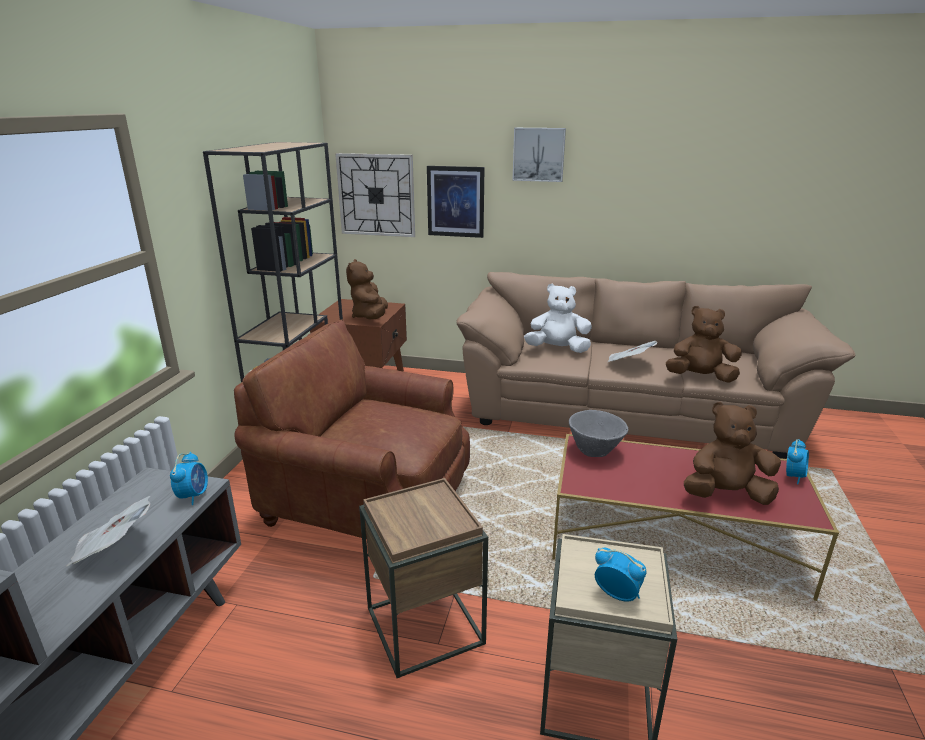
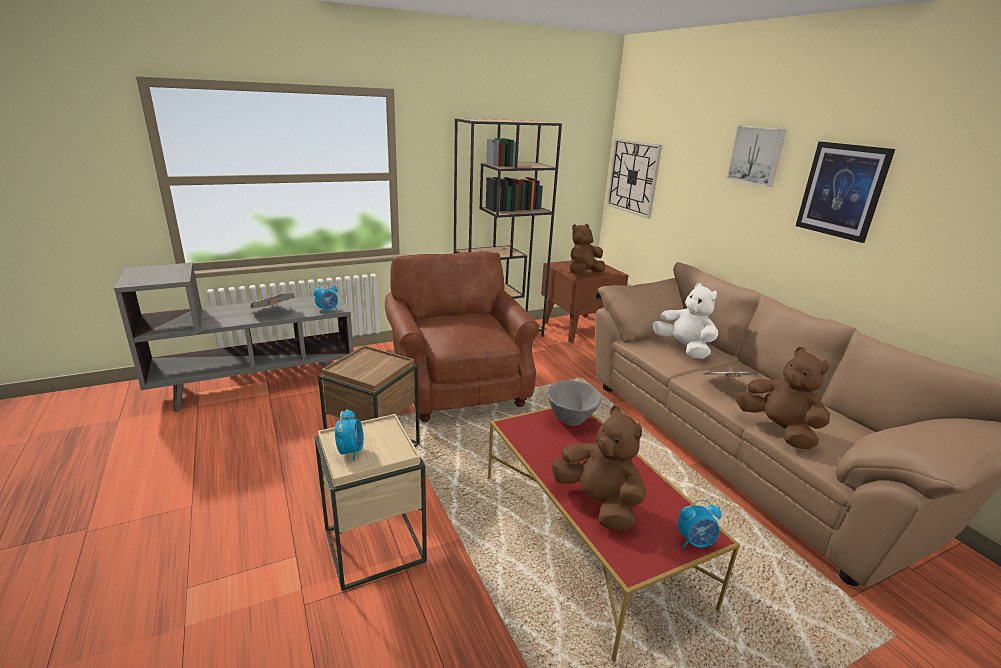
camera: 50 degrees right, 0 degrees up
picture [427,166,485,238] -> picture moved to [796,141,895,243]

